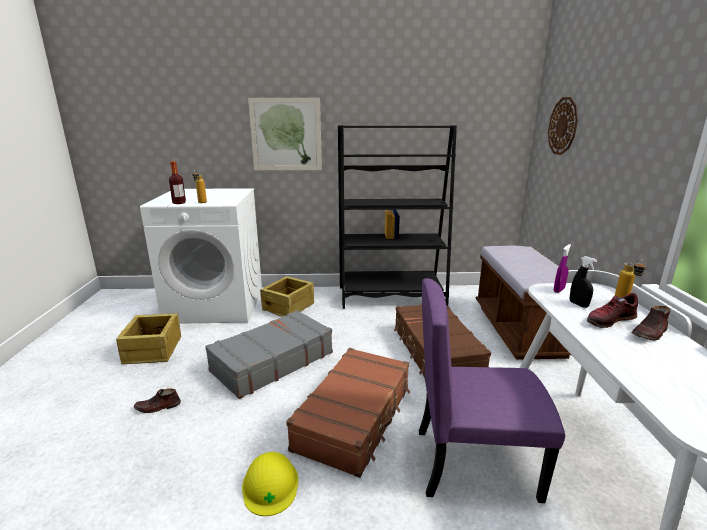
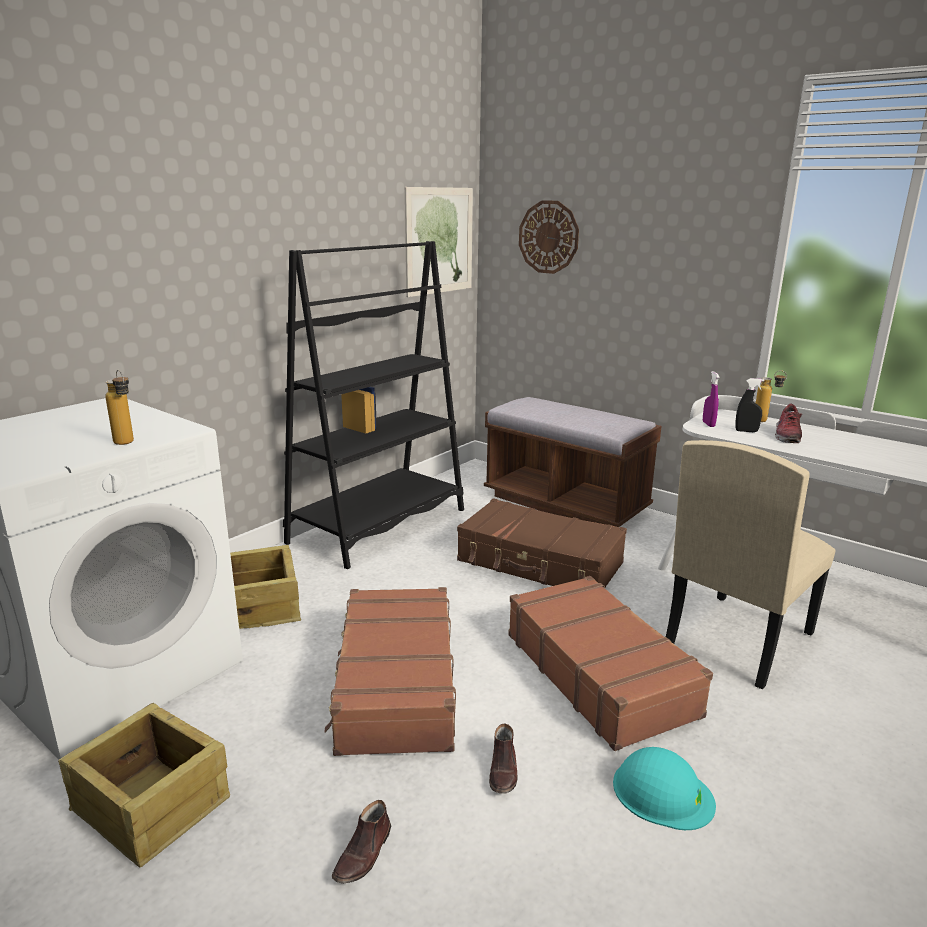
camera: 50 degrees left, 0 degrees up
bottle [169,161,186,204] -> none
grey suitcase [205,310,333,399] -> brown suitcase [324,587,456,756]
yellow hard hat [242,452,299,516] -> turquoise hard hat [613,747,716,830]
picture [248,98,322,170] -> picture moved to [405,187,473,297]
purple chair [419,278,565,503] -> beige chair [666,440,836,689]
brown shoe [631,306,671,341] -> brown shoe moved to [489,723,518,794]

